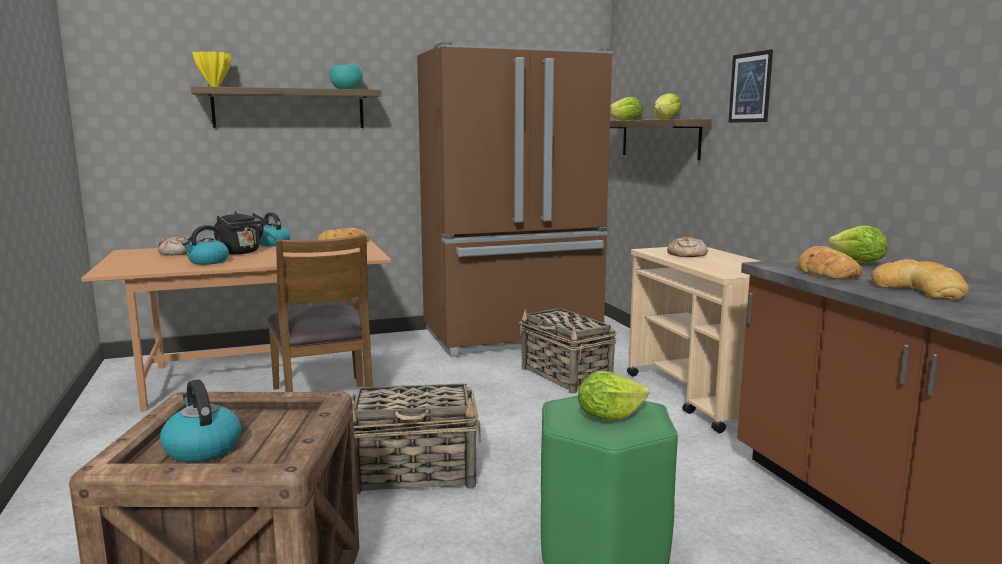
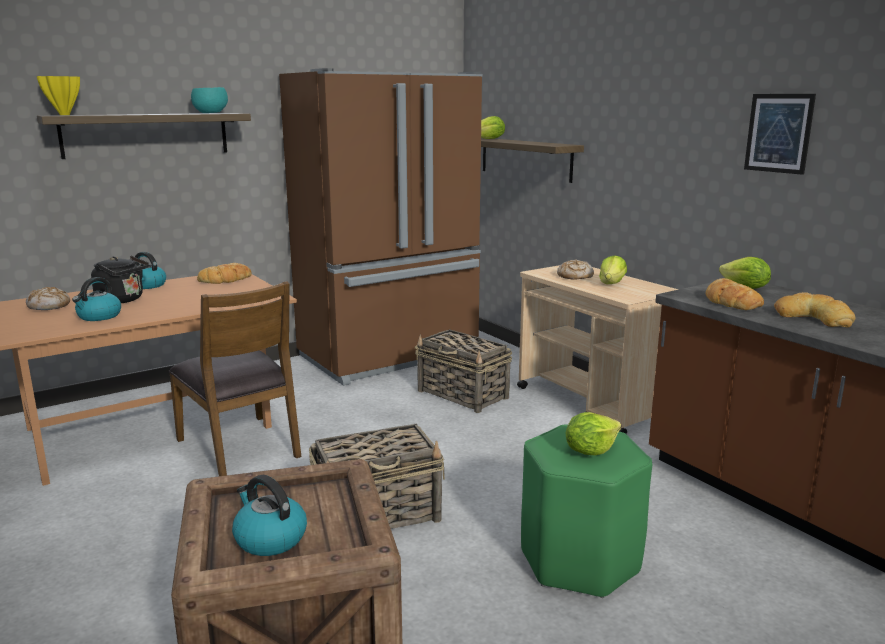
camera: 15 degrees left, 5 degrees up
lettuce [654,93,681,119] -> lettuce moved to [599,255,627,284]
picture [729,49,773,123] -> picture moved to [744,94,816,175]

